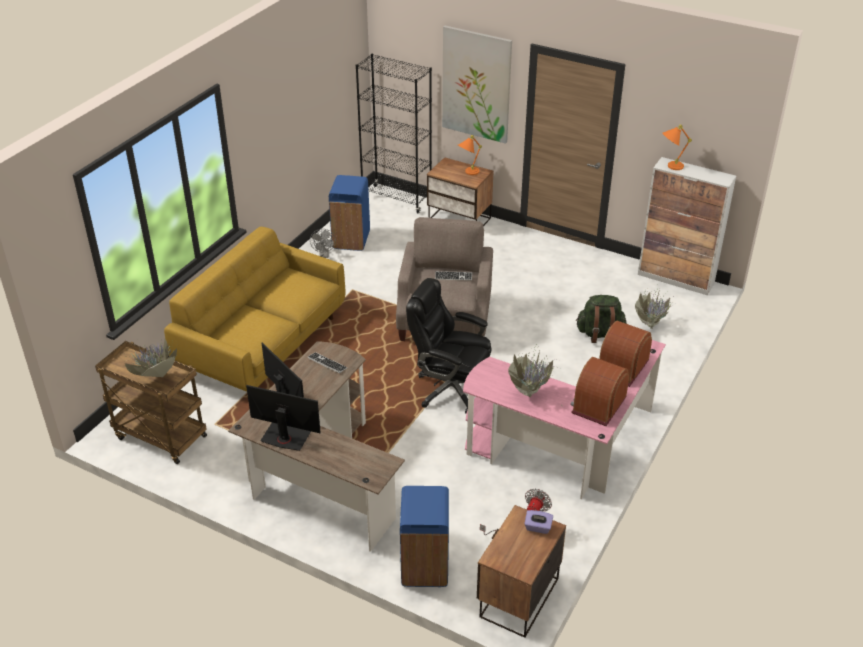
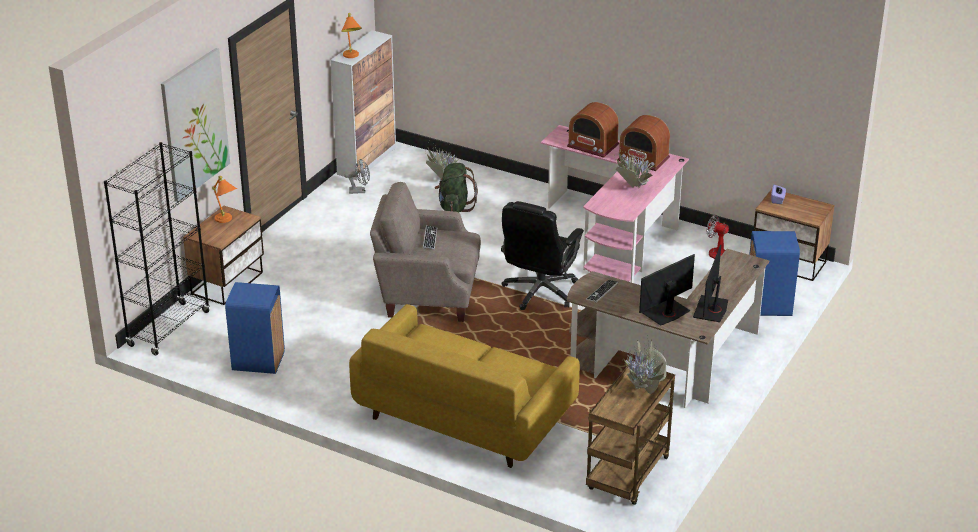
camera: 90 degrees left, 5 degrees down
grey fan [310,229,336,258] -> grey fan moved to [345,159,370,194]

